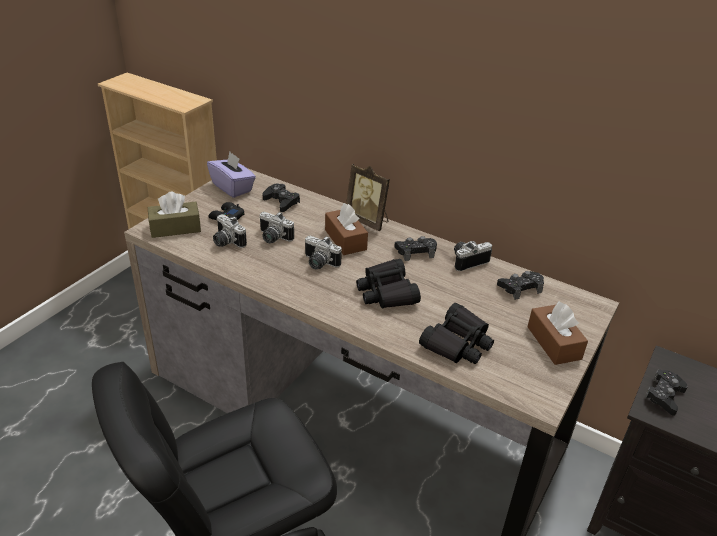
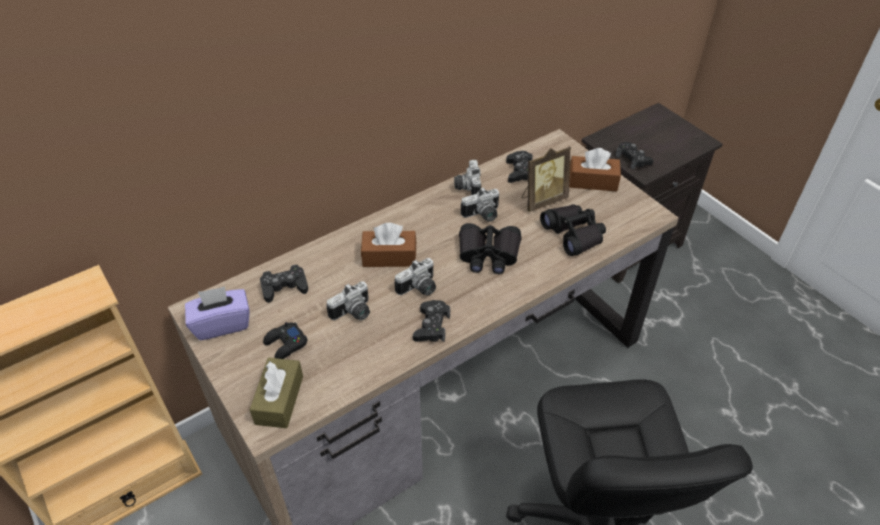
camera: 65 degrees left, 10 degrees up
camera [213,214,247,248] -> camera moved to [461,188,500,222]
picture frame [346,164,390,231] -> picture frame moved to [522,146,571,212]
black game controller [394,236,437,261] -> black game controller moved to [413,300,450,342]

